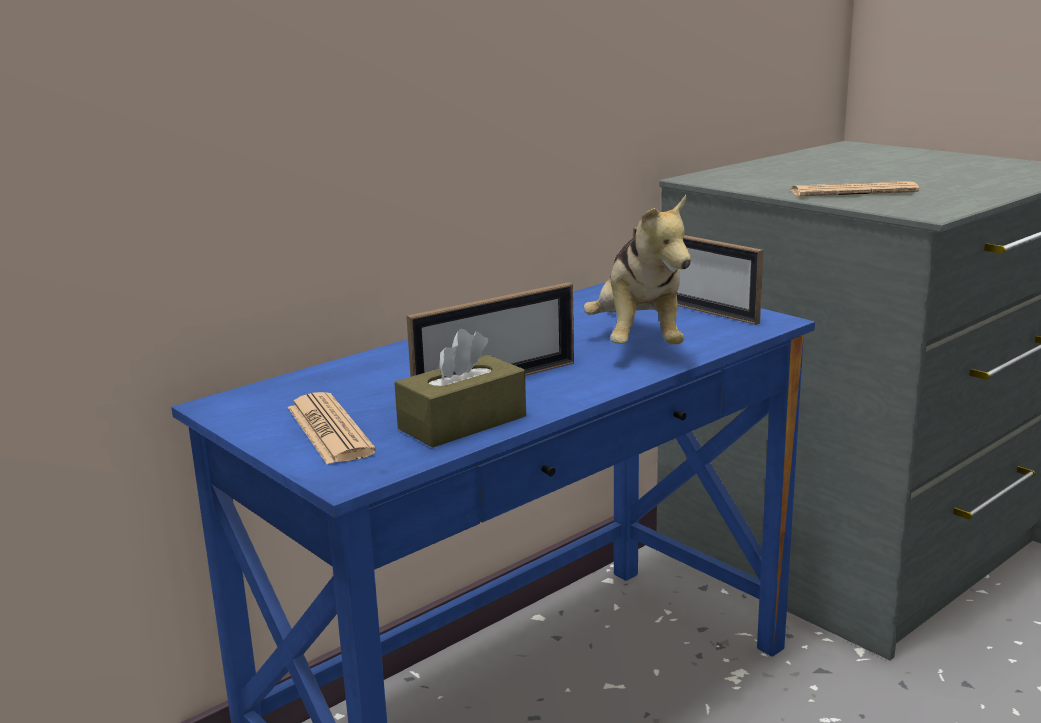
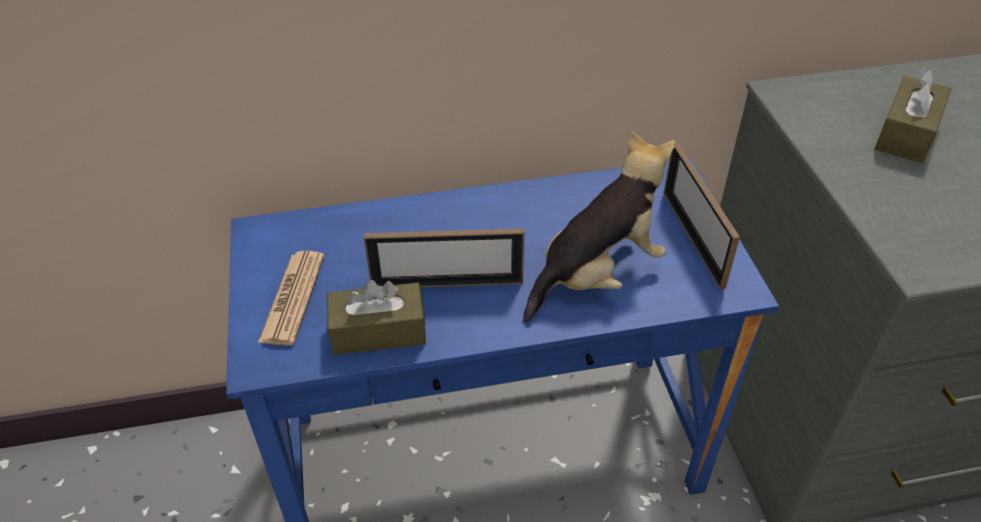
camera: 30 degrees right, 25 degrees up
plush toy [583,195,691,344] -> plush toy turned 150 degrees counterclockwise [523,130,675,323]
newspaper [790,181,919,197] -> none
none -> brown tissue box [875,68,951,163]

